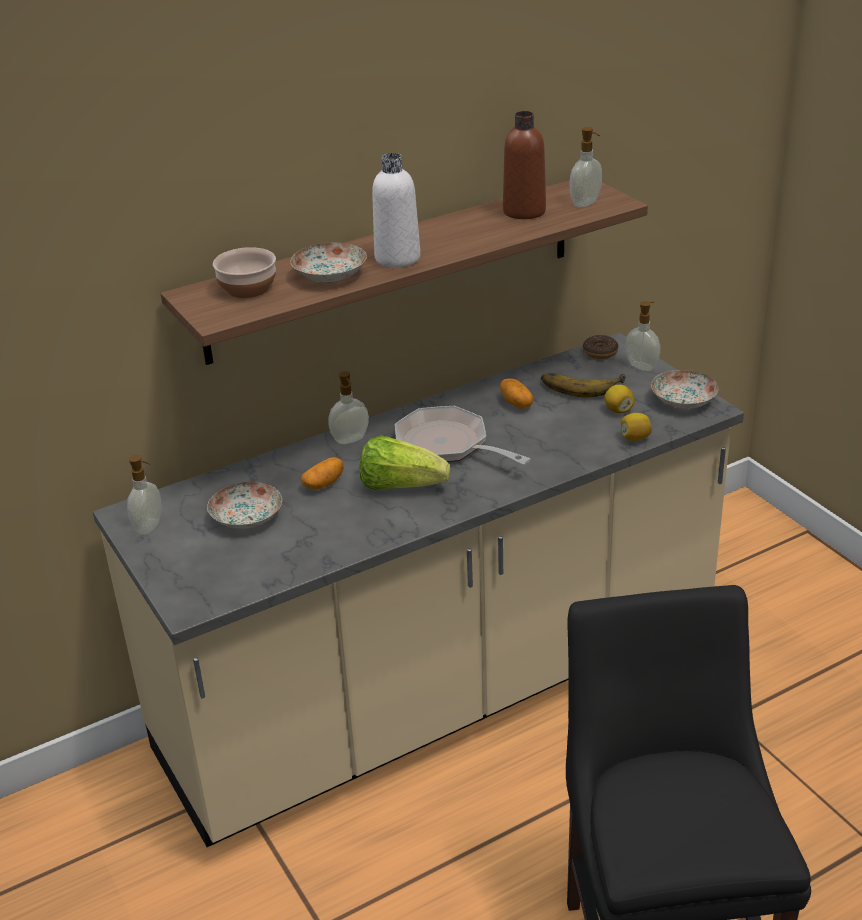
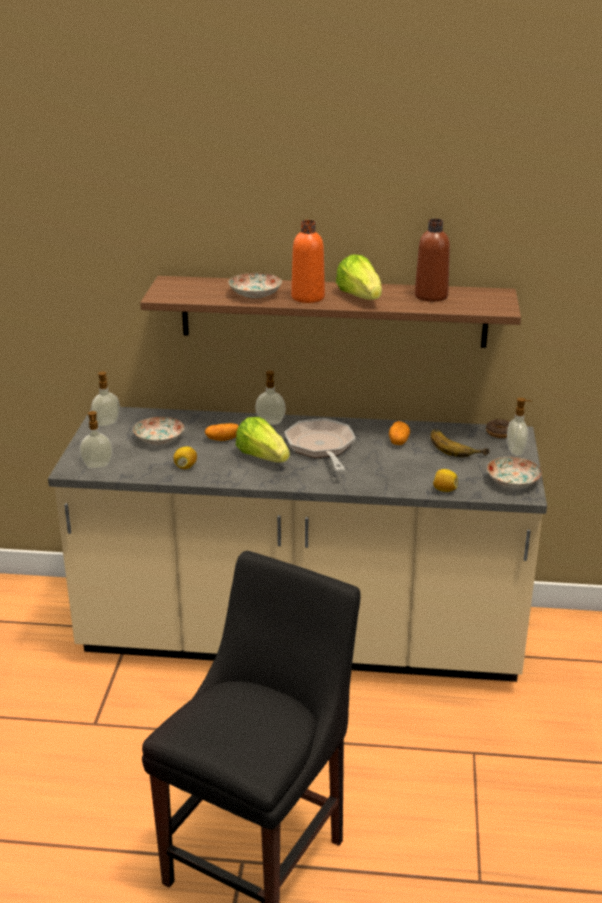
camera: 35 degrees right, 5 degrees down
bowl [213,247,276,298] -> none
white bottle [372,153,420,267] -> orange bottle [291,220,325,303]
soap dispenser [570,127,602,207] -> soap dispenser moved to [79,411,113,469]
lemon [605,385,635,413] -> lemon moved to [173,446,197,469]
none -> lettuce [336,255,382,300]

